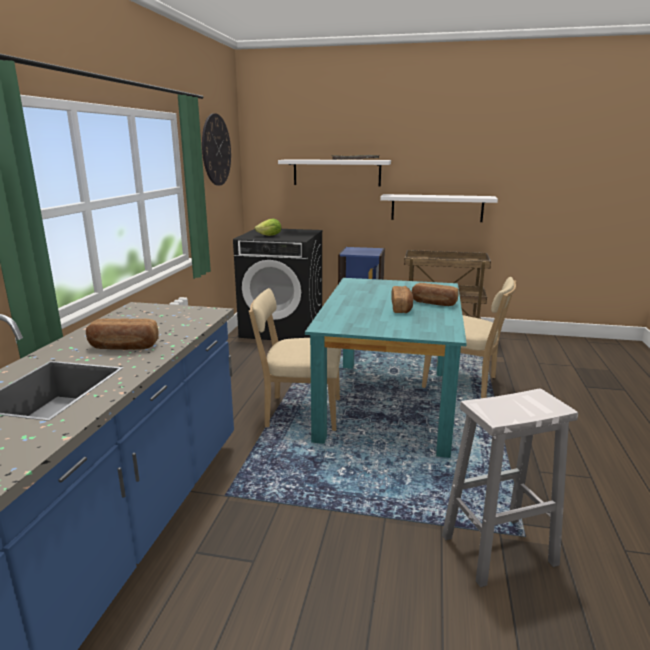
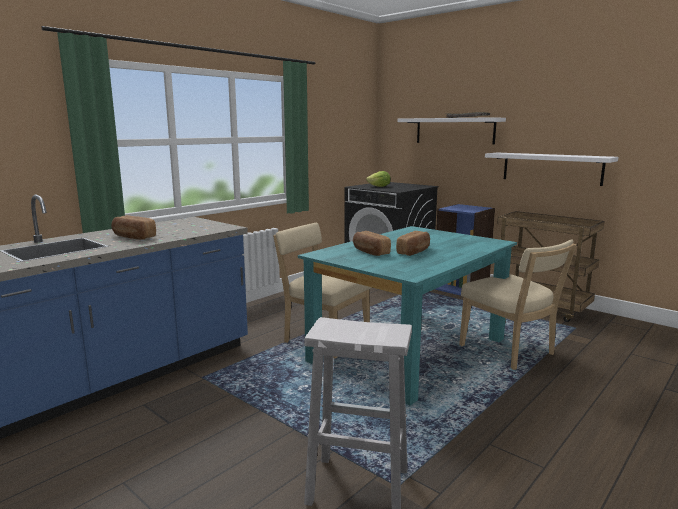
camera: 30 degrees right, 5 degrees down
wall clock [202,113,231,186] -> none
bread [412,283,458,306] -> bread moved to [353,231,391,256]

